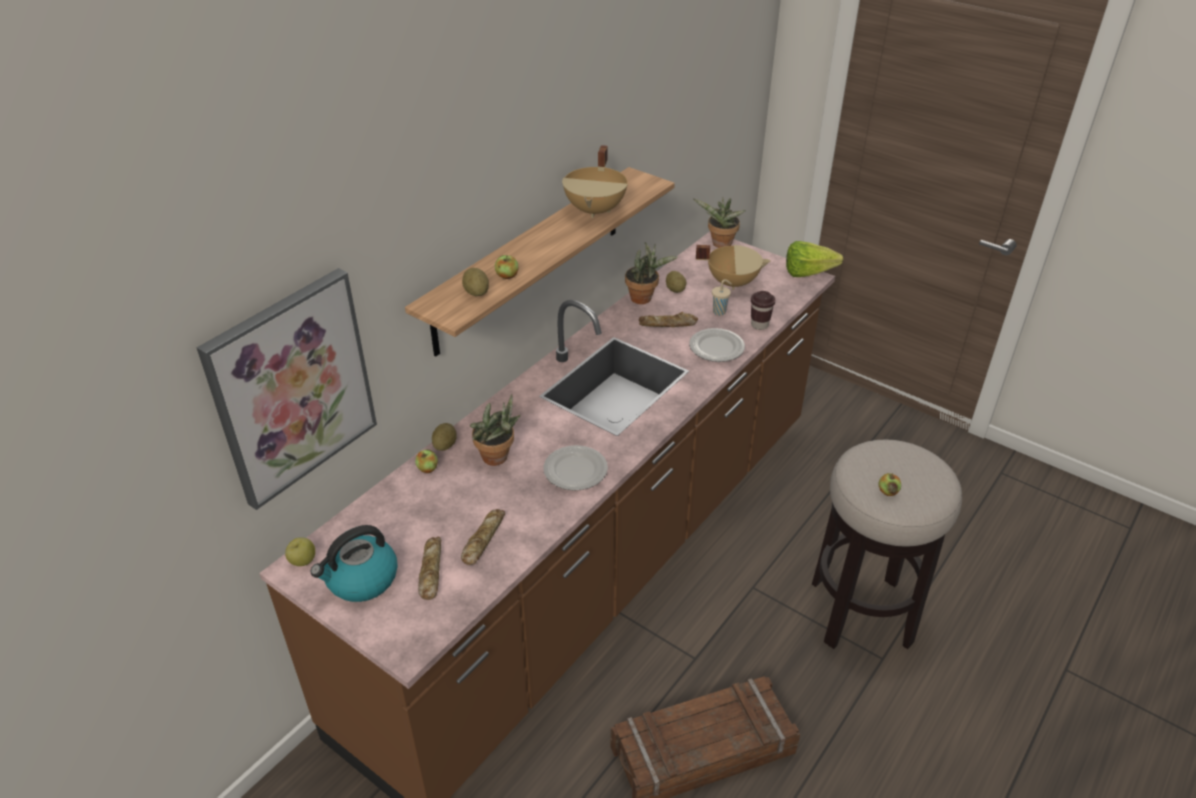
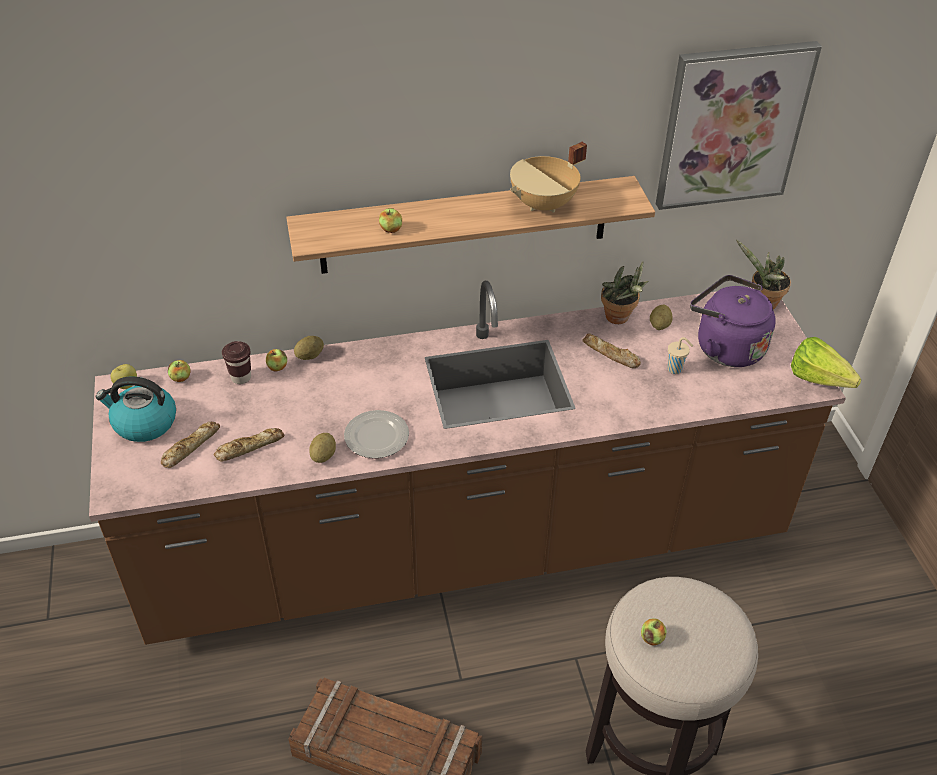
camera: 40 degrees right, 5 degrees up
picture [197,268,377,510] -> picture moved to [656,41,822,210]
potato [462,268,489,296] -> potato moved to [309,433,336,463]
potted plant [470,394,521,466] -> none
plate [689,328,745,362] -> none
beige cooking pot [696,245,770,290] -> purple kettle [690,275,776,367]
brown cup [751,291,776,330] -> brown cup moved to [222,341,251,384]
none -> apple [168,360,191,382]

